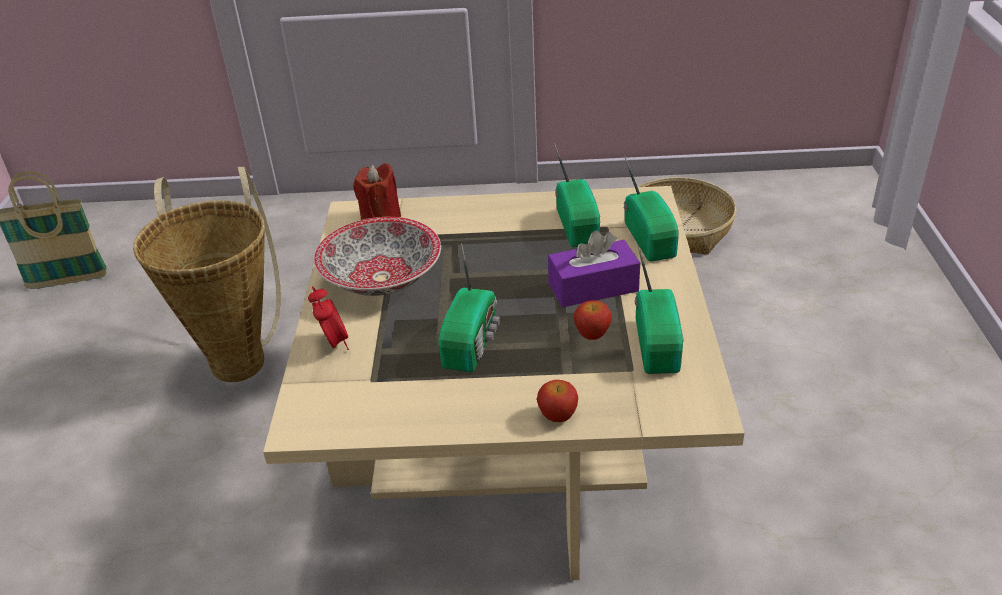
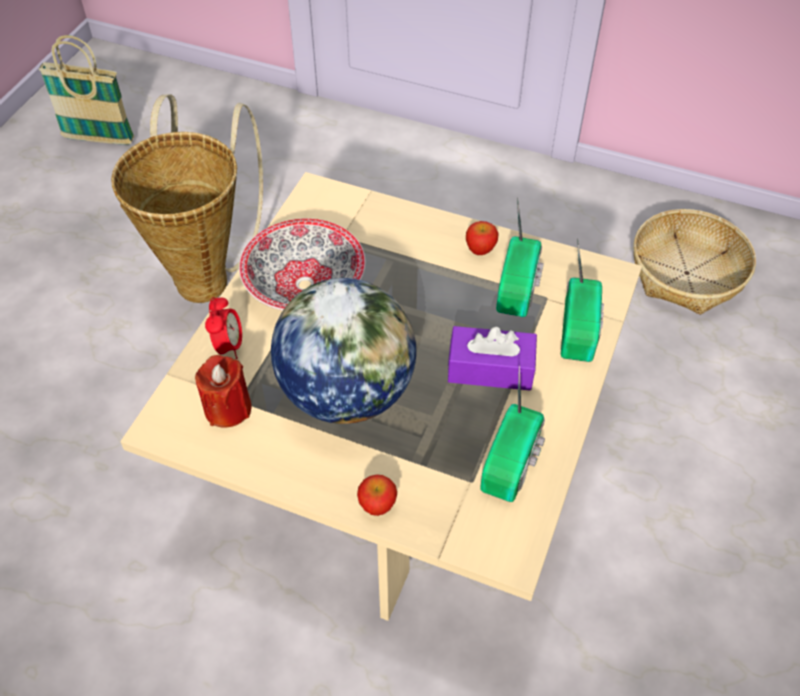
camera: 20 degrees right, 15 degrees up
red candle [354,163,401,220] -> red candle moved to [195,355,251,427]
radio [439,242,500,372] -> globe [271,278,416,424]
apple [574,300,612,340] -> apple moved to [466,221,498,255]

